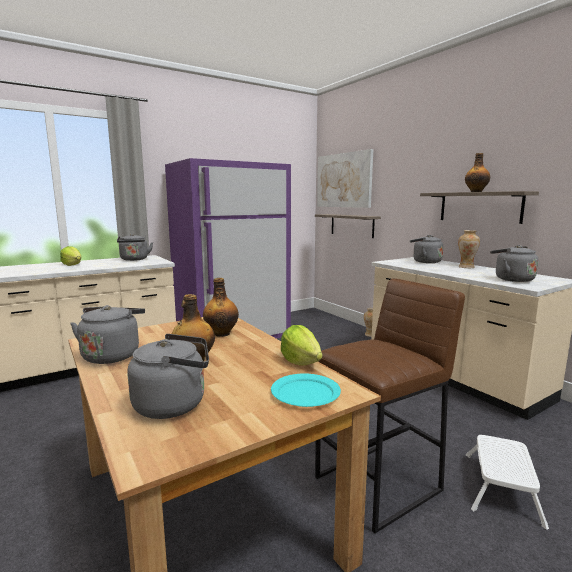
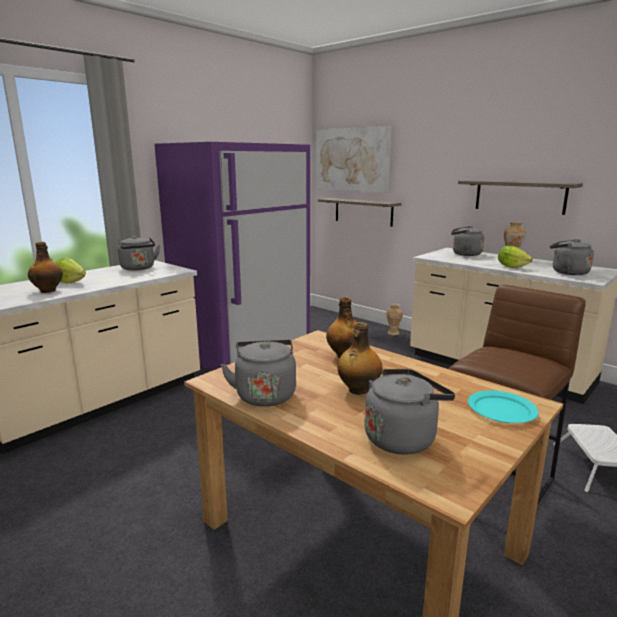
camera: 15 degrees left, 5 degrees up
lettuce [281,325,323,366] -> lettuce moved to [498,246,533,268]
bottle [465,153,490,192] -> bottle moved to [28,242,63,293]

